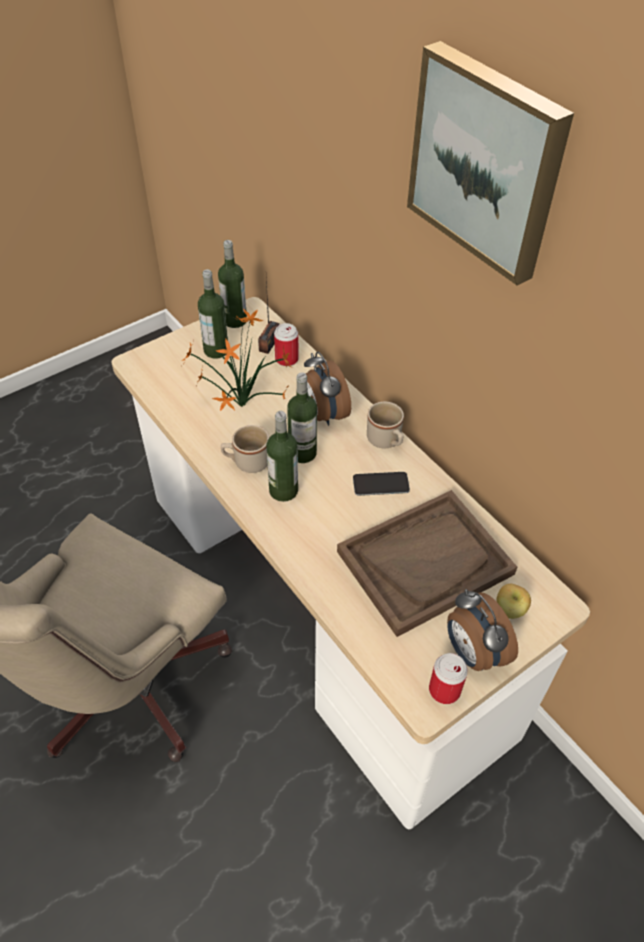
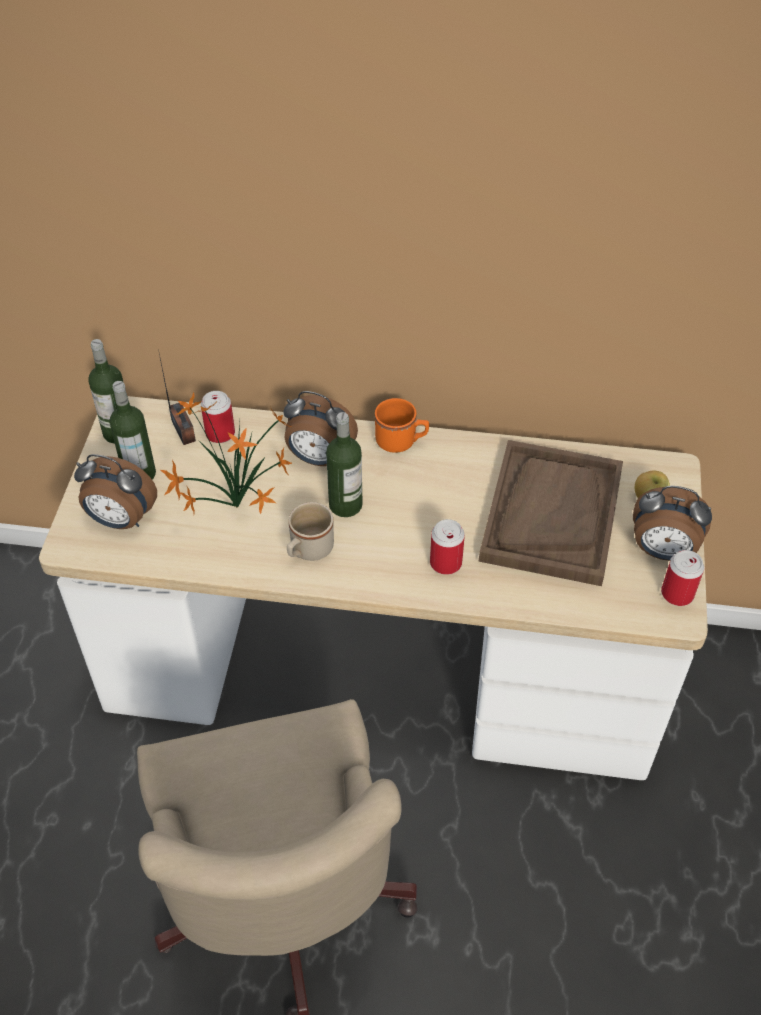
camera: 45 degrees left, 0 degrees up
bottle [266,411,298,502] -> none
phone [353,472,410,496] -> none
beige mug [367,402,404,449] -> orange mug [375,398,429,453]
picture [407,41,574,286] -> none
none -> alarm clock [74,454,157,529]
none -> can [430,519,465,575]

